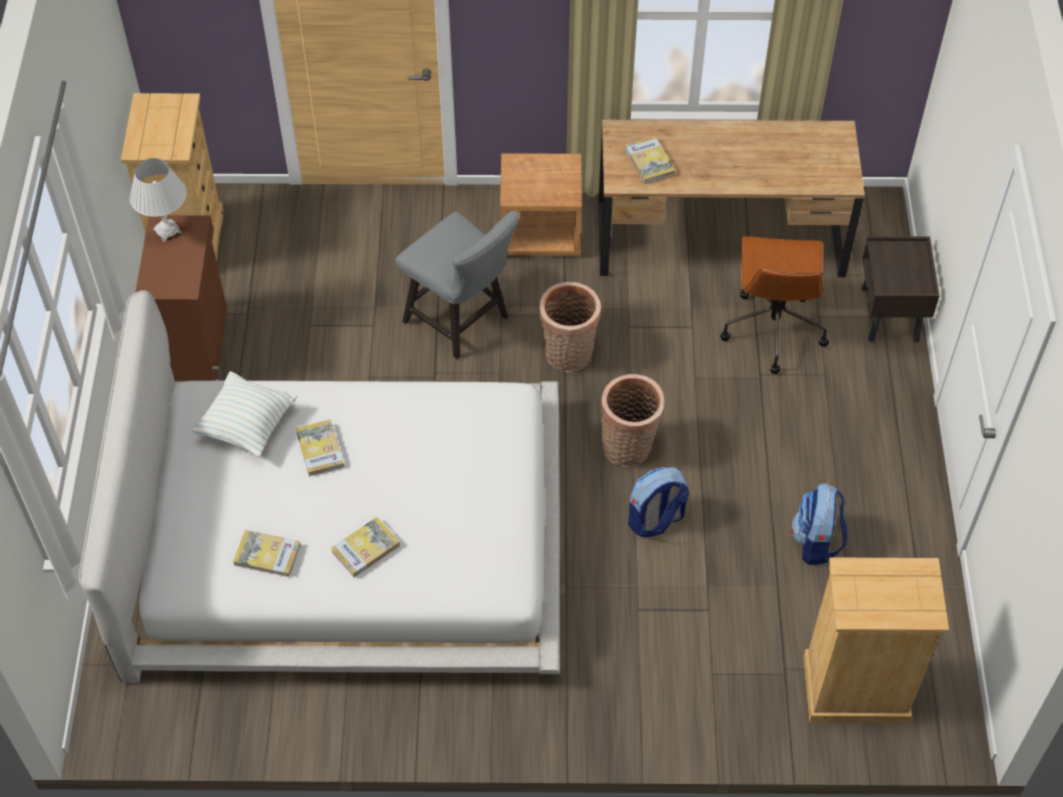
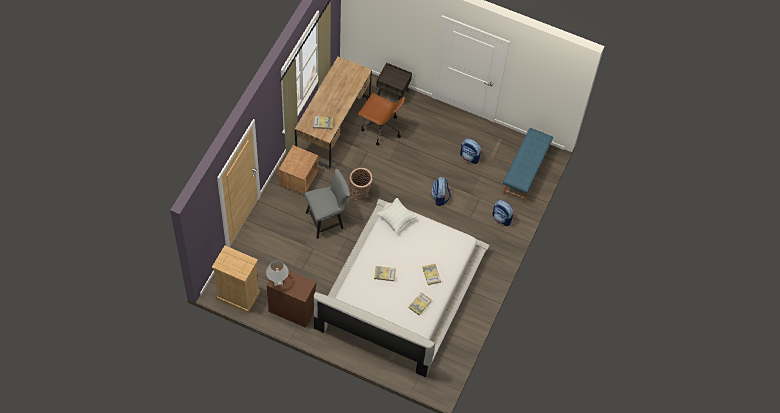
camera: 70 degrees left, 5 degrees up
pillow [191,371,297,458] -> pillow moved to [377,198,417,232]
basket [601,374,664,467] -> none
beige dresser [803,557,949,724] -> blue bench [502,128,553,203]
none -> backpack [492,200,514,226]

